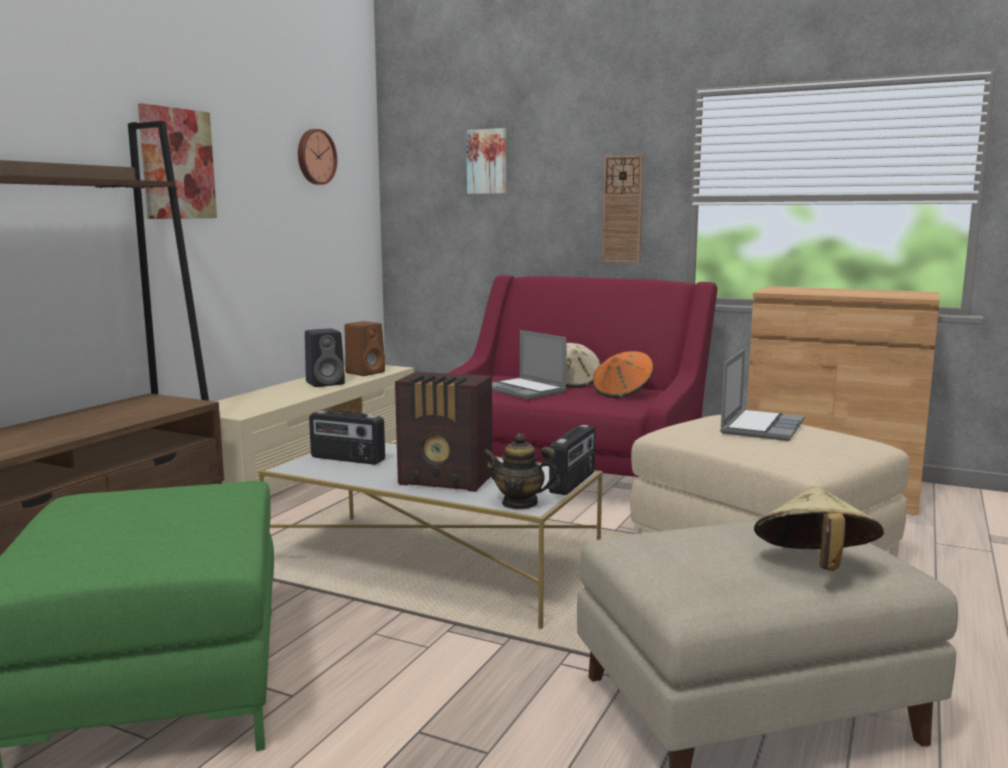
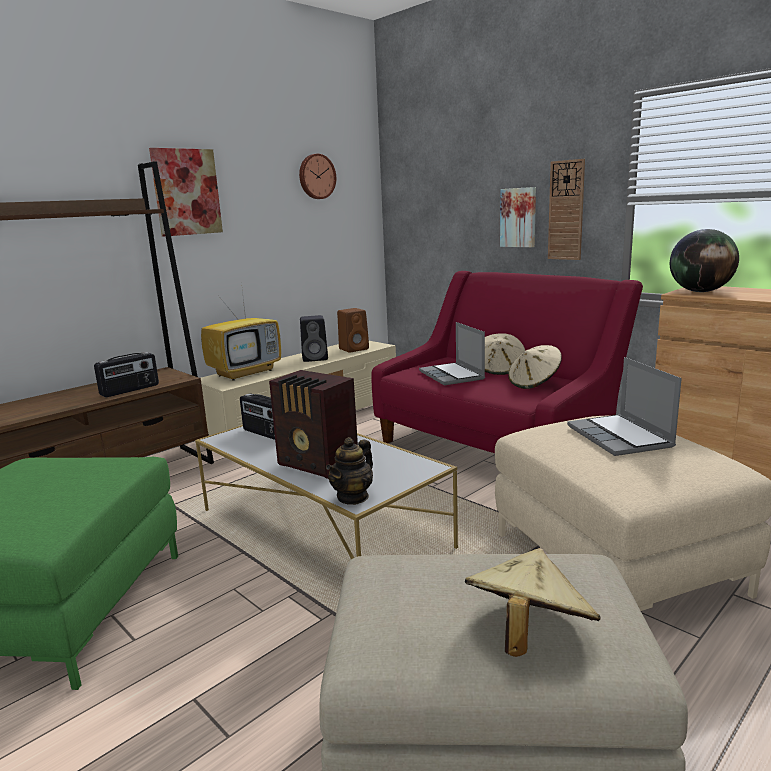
camera: 20 degrees right, 5 degrees up
picture [466,128,506,194] -> picture moved to [500,187,536,247]
teapot [483,433,560,510] -> teapot turned 90 degrees counterclockwise [326,437,373,505]
radio [549,425,595,495] -> radio moved to [94,352,159,397]
orange hat [593,351,653,398] -> beige hat [509,345,562,389]
laptop [720,349,804,441] -> laptop turned 120 degrees clockwise [567,357,682,456]
none -> television [201,290,281,381]
none -> globe [670,229,739,292]

